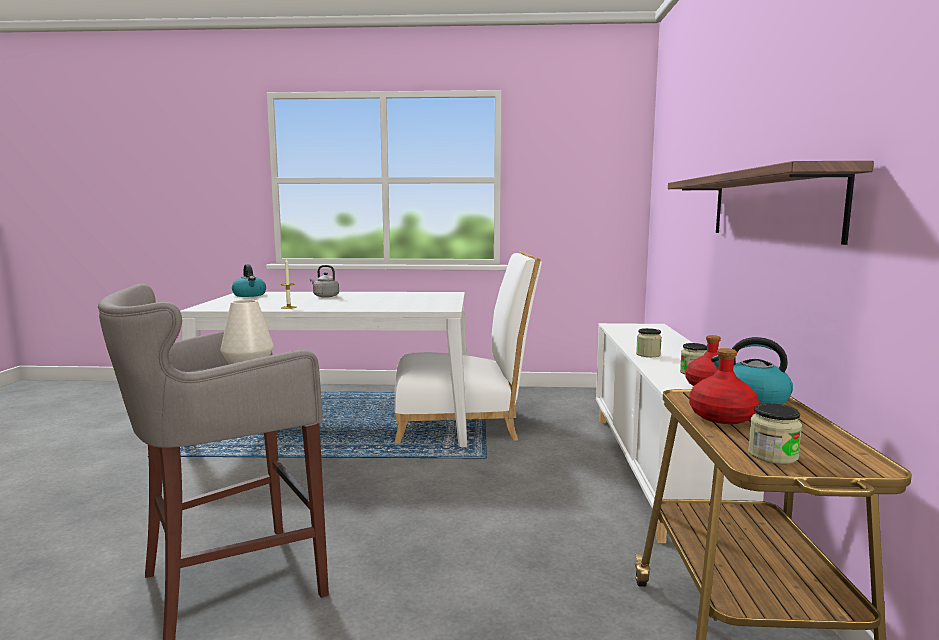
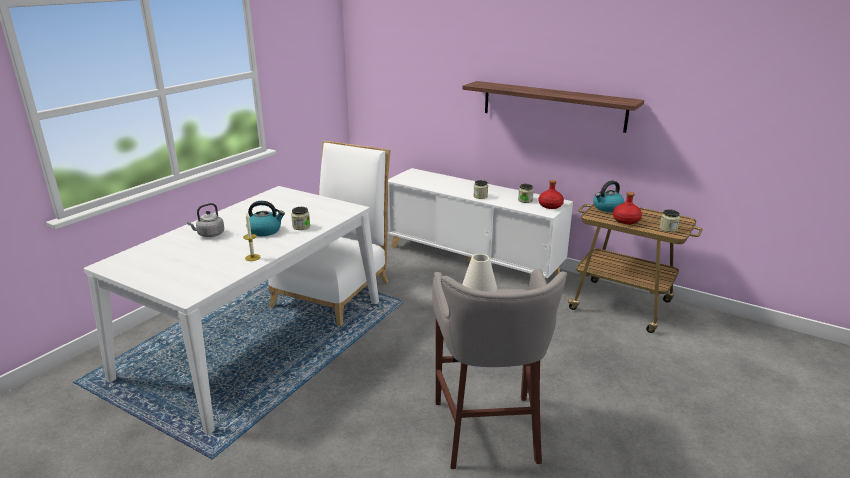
camera: 60 degrees left, 15 degrees up
kettle [232,264,266,297] -> kettle moved to [246,201,285,236]
none -> jar [291,207,310,230]

